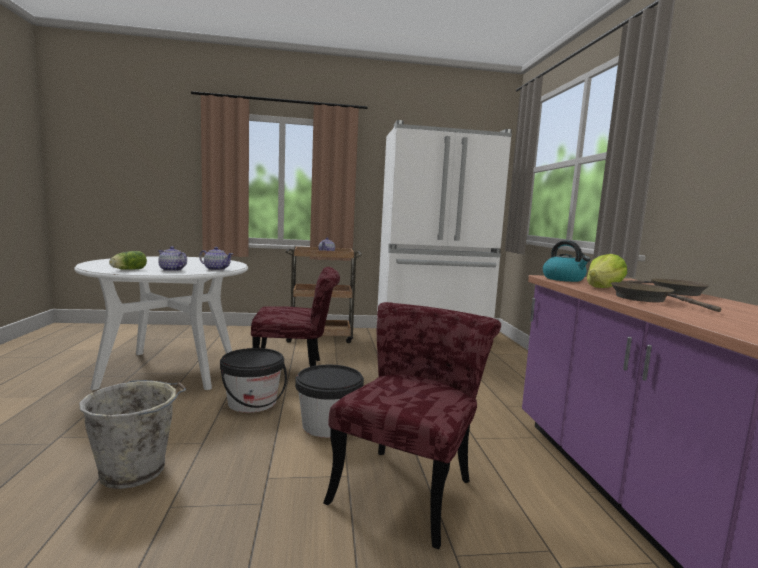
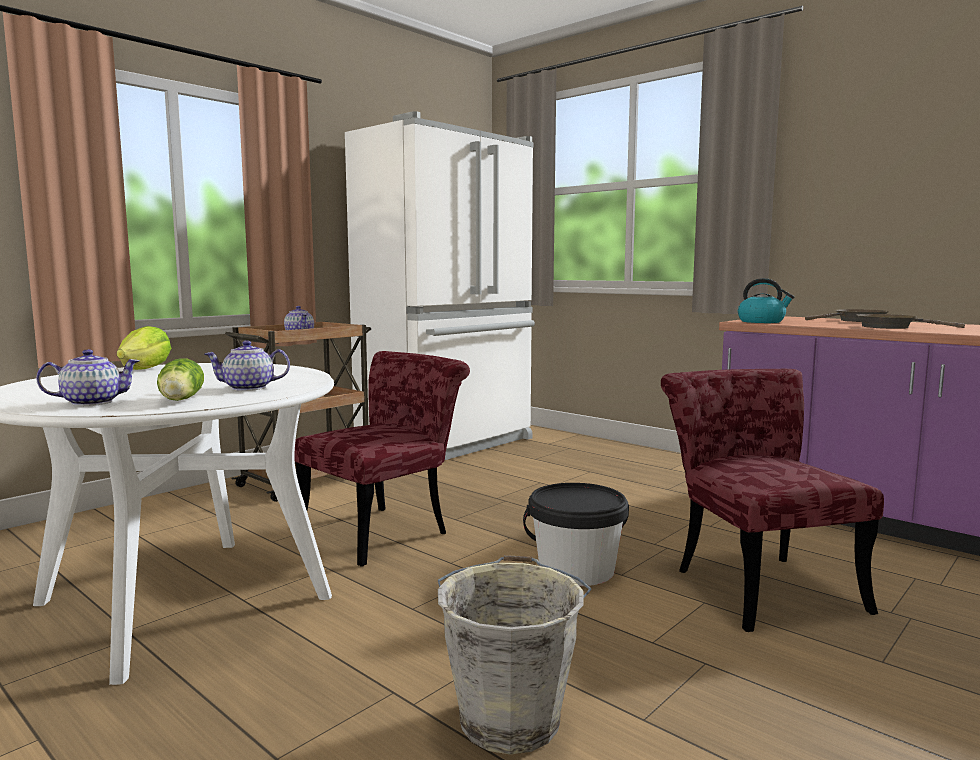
camera: 40 degrees left, 0 degrees up
teapot [199,247,233,271] -> teapot moved to [36,349,140,406]
black bucket [220,348,287,413] -> none
lettuce [587,254,627,288] -> lettuce moved to [117,326,171,370]

